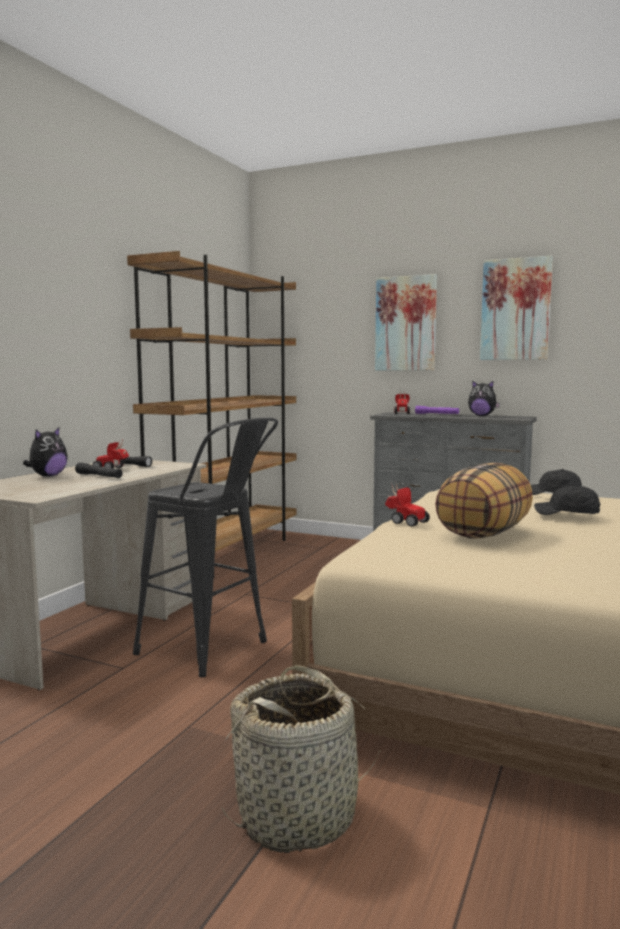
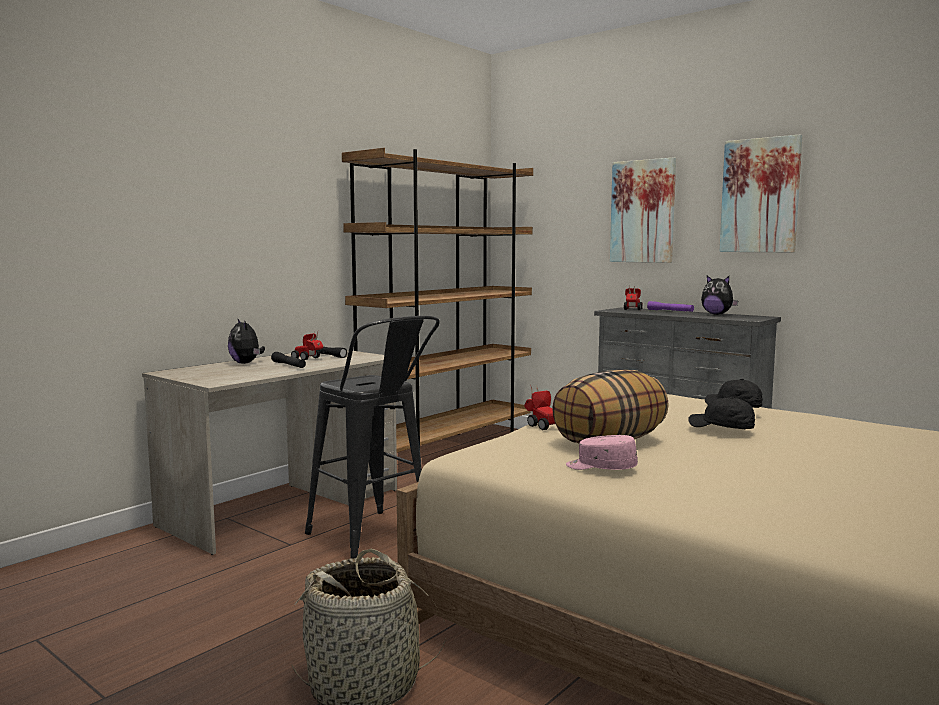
camera: 15 degrees right, 0 degrees up
plush toy [23,428,68,477] -> plush toy turned 105 degrees clockwise [228,319,265,364]
none -> pink cap [566,435,638,470]

